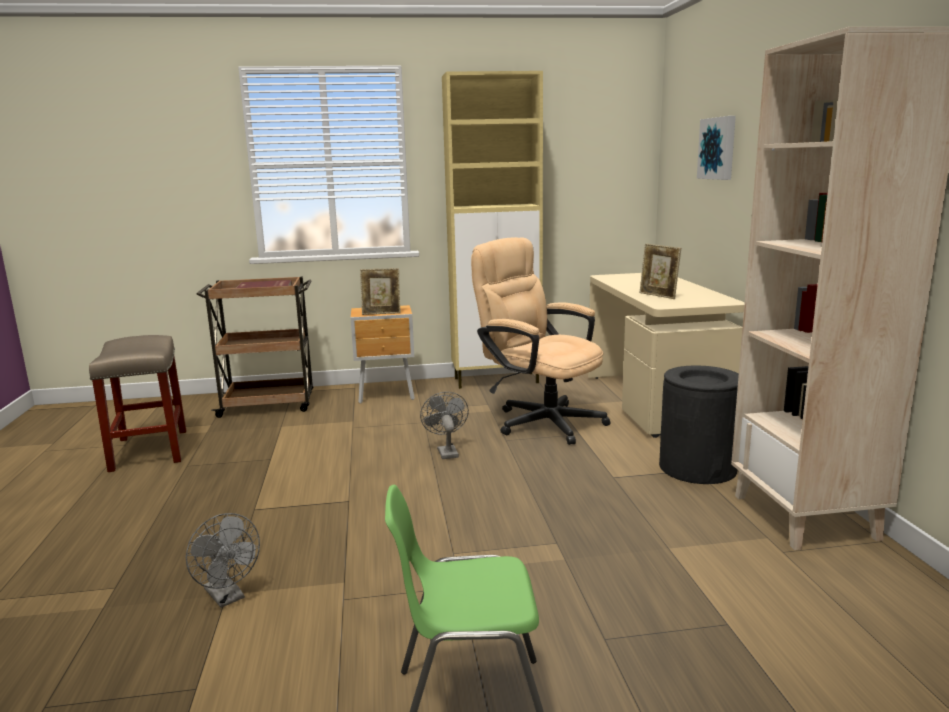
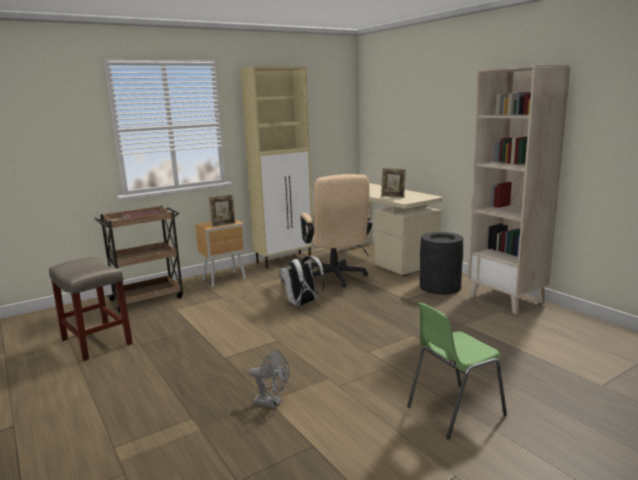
camera: 25 degrees left, 0 degrees up
grey fan [420,392,469,459] -> white backpack [279,256,325,306]
beige office chair [471,237,610,445] -> beige office chair turned 120 degrees counterclockwise [300,174,372,287]
picture [697,116,736,180] -> none

